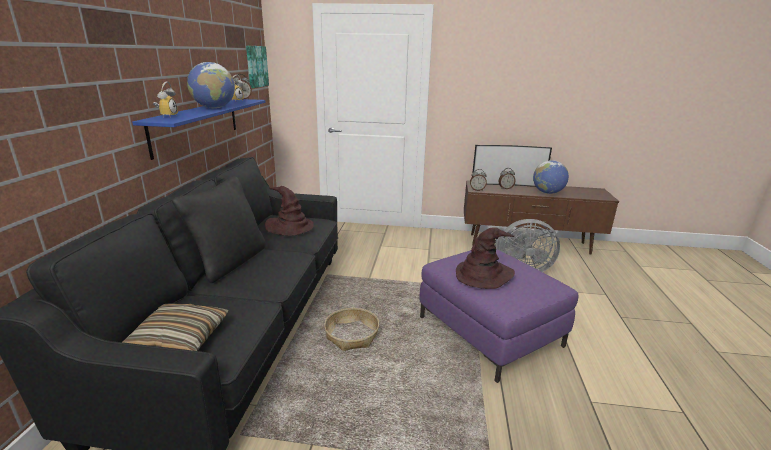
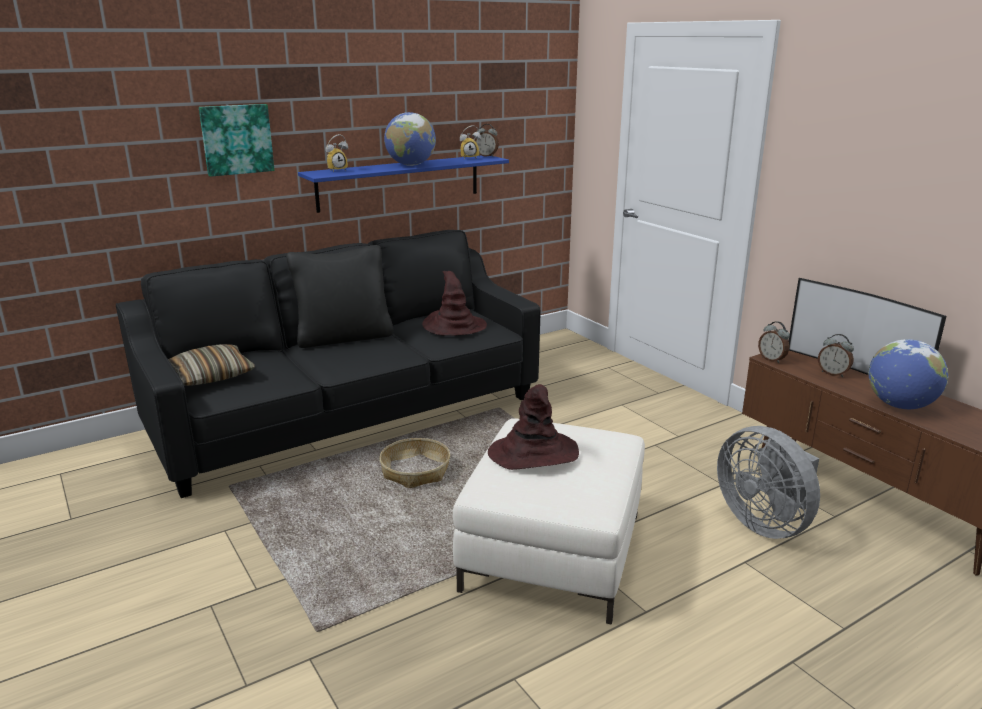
camera: 50 degrees right, 0 degrees up
picture [246,46,269,88] -> picture moved to [199,104,275,177]
purple ottoman [420,249,578,383] -> white ottoman [453,418,645,625]

